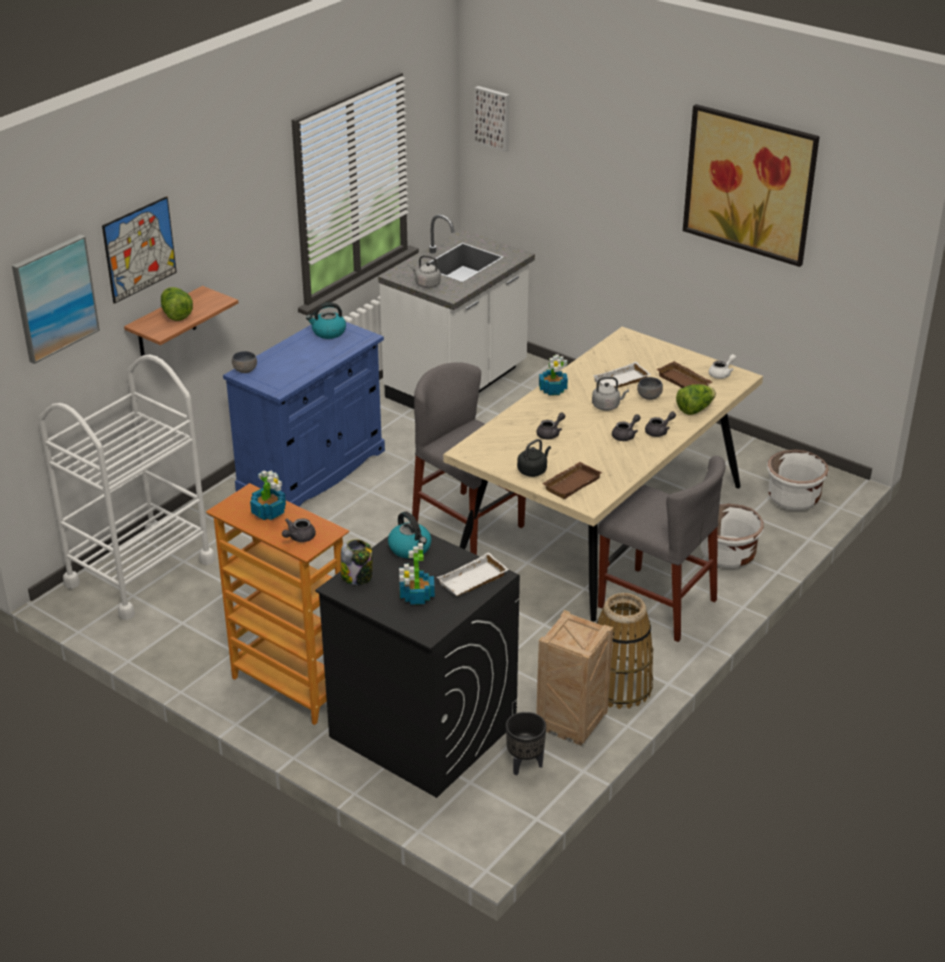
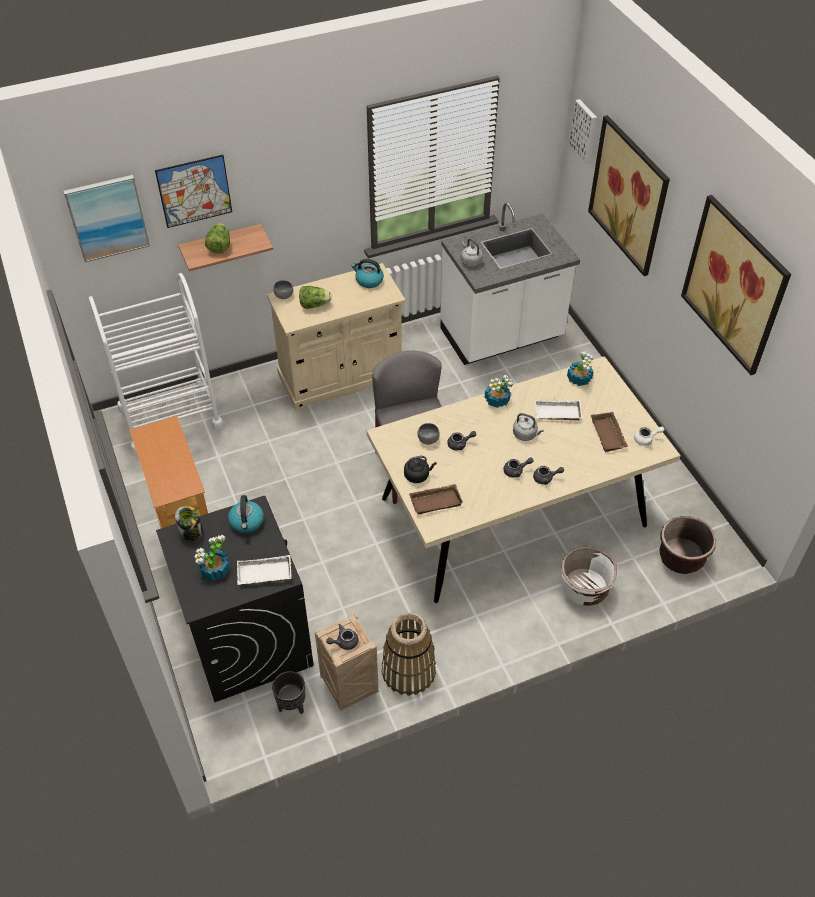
camera: 30 degrees right, 15 degrees up
blue cabinet [223,322,385,507] -> beige cabinet [267,263,406,411]
potted plant [250,470,286,520] -> potted plant moved to [567,352,594,386]
grey teapot [282,518,316,542] -> grey teapot moved to [326,624,359,650]
grey chair [598,456,725,642] -> none
grey bowl [637,377,663,400] -> grey bowl moved to [417,423,440,445]
lettuce [676,384,716,415] -> lettuce moved to [299,286,332,309]
white planter [767,450,829,511] -> brown planter [659,516,716,574]
none -> picture [588,115,670,276]

